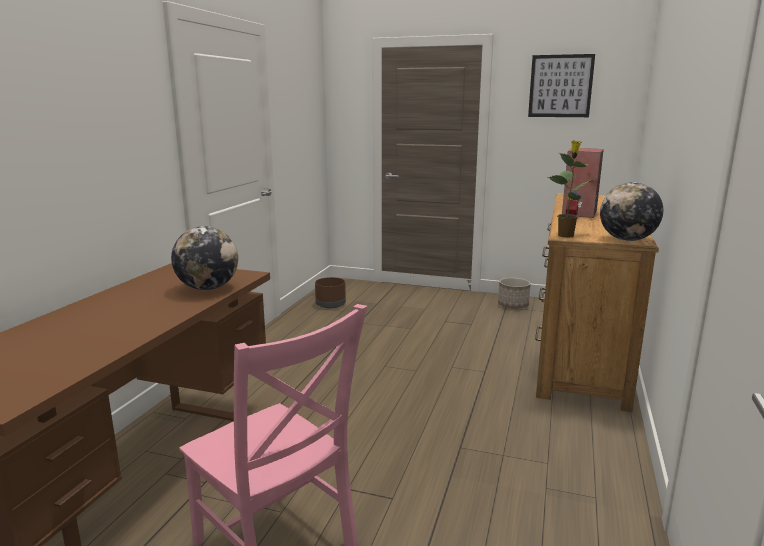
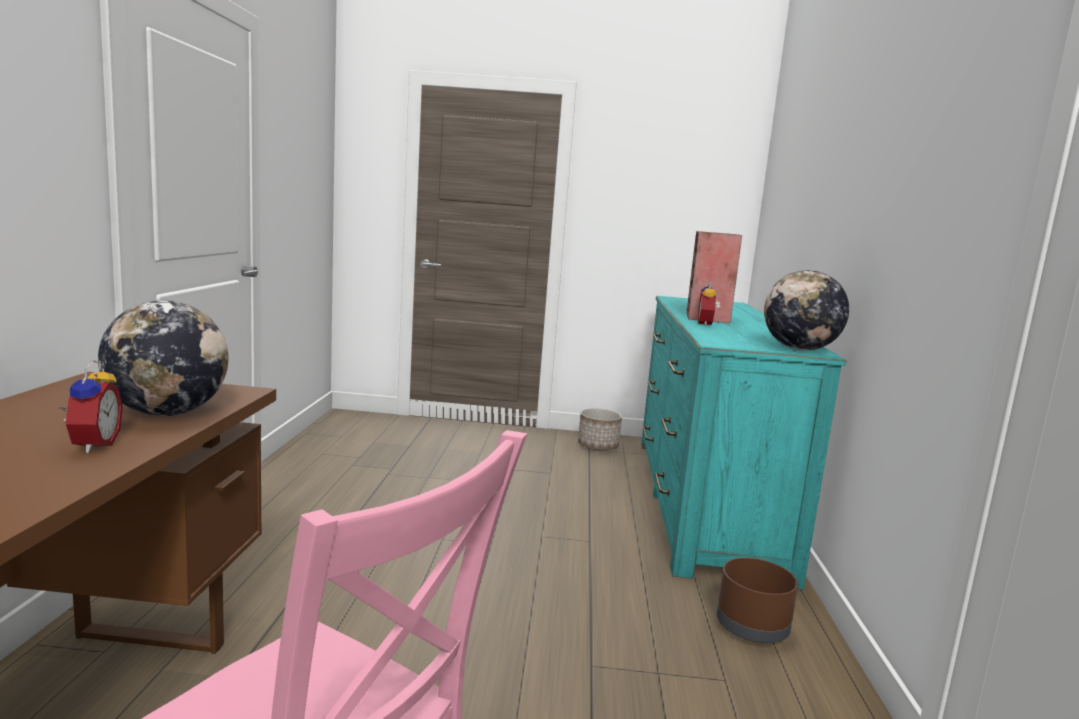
camera: 15 degrees left, 5 degrees down
brown planter [315,277,346,308] -> brown planter moved to [717,558,798,643]
picture [528,54,595,117] -> none
brown dresser [535,193,659,412] -> turquoise dresser [641,296,846,590]
potted plant [547,140,596,238] -> none
none -> alarm clock [59,360,123,453]

